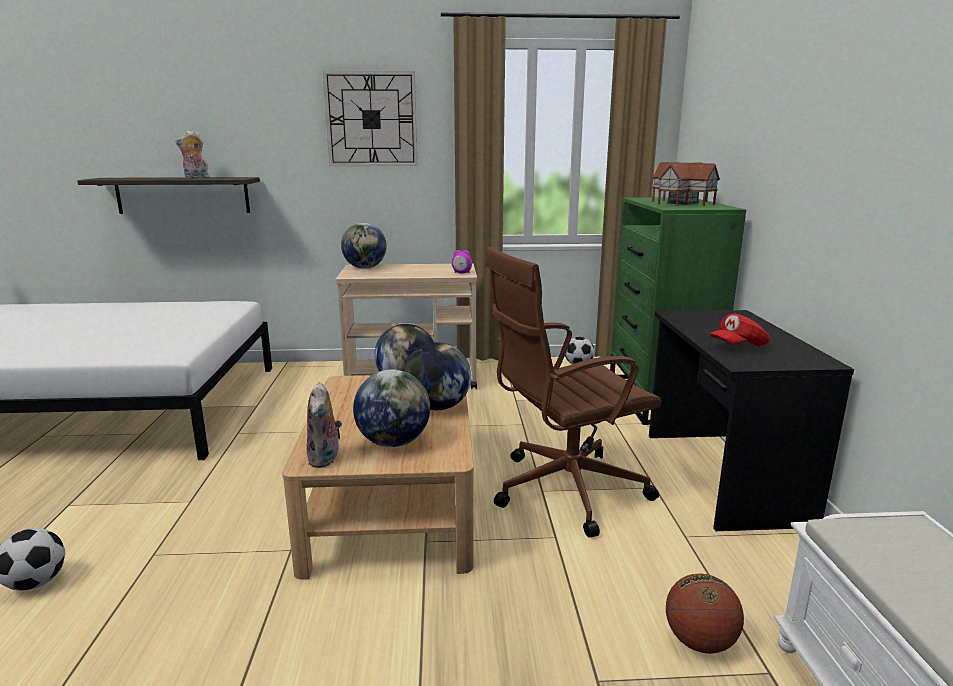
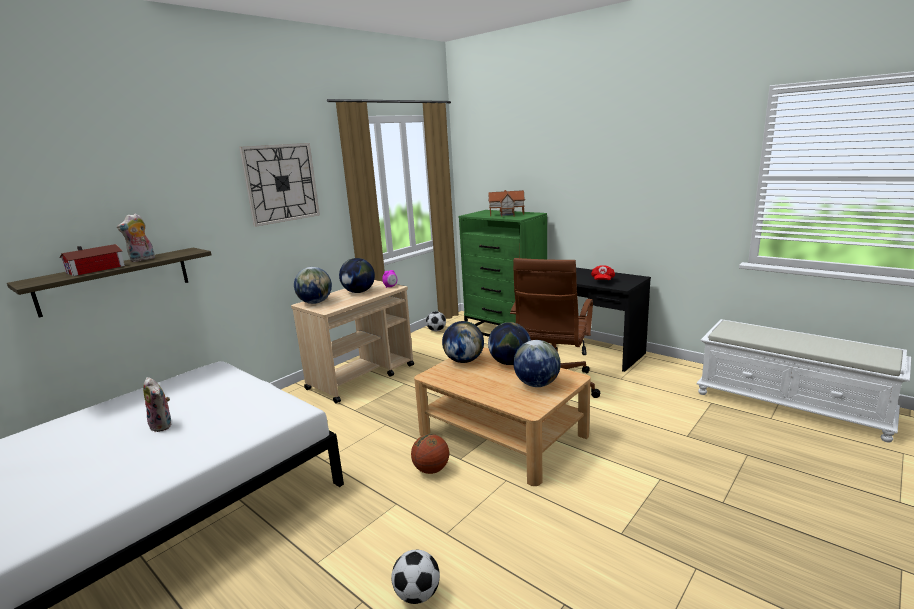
camera: 45 degrees left, 0 degrees up
plush toy [307,382,342,468] -> plush toy moved to [143,377,172,432]
basketball [666,573,744,654] -> basketball moved to [411,434,449,474]
none -> toy house [59,244,125,276]
none -> globe [339,258,375,293]

